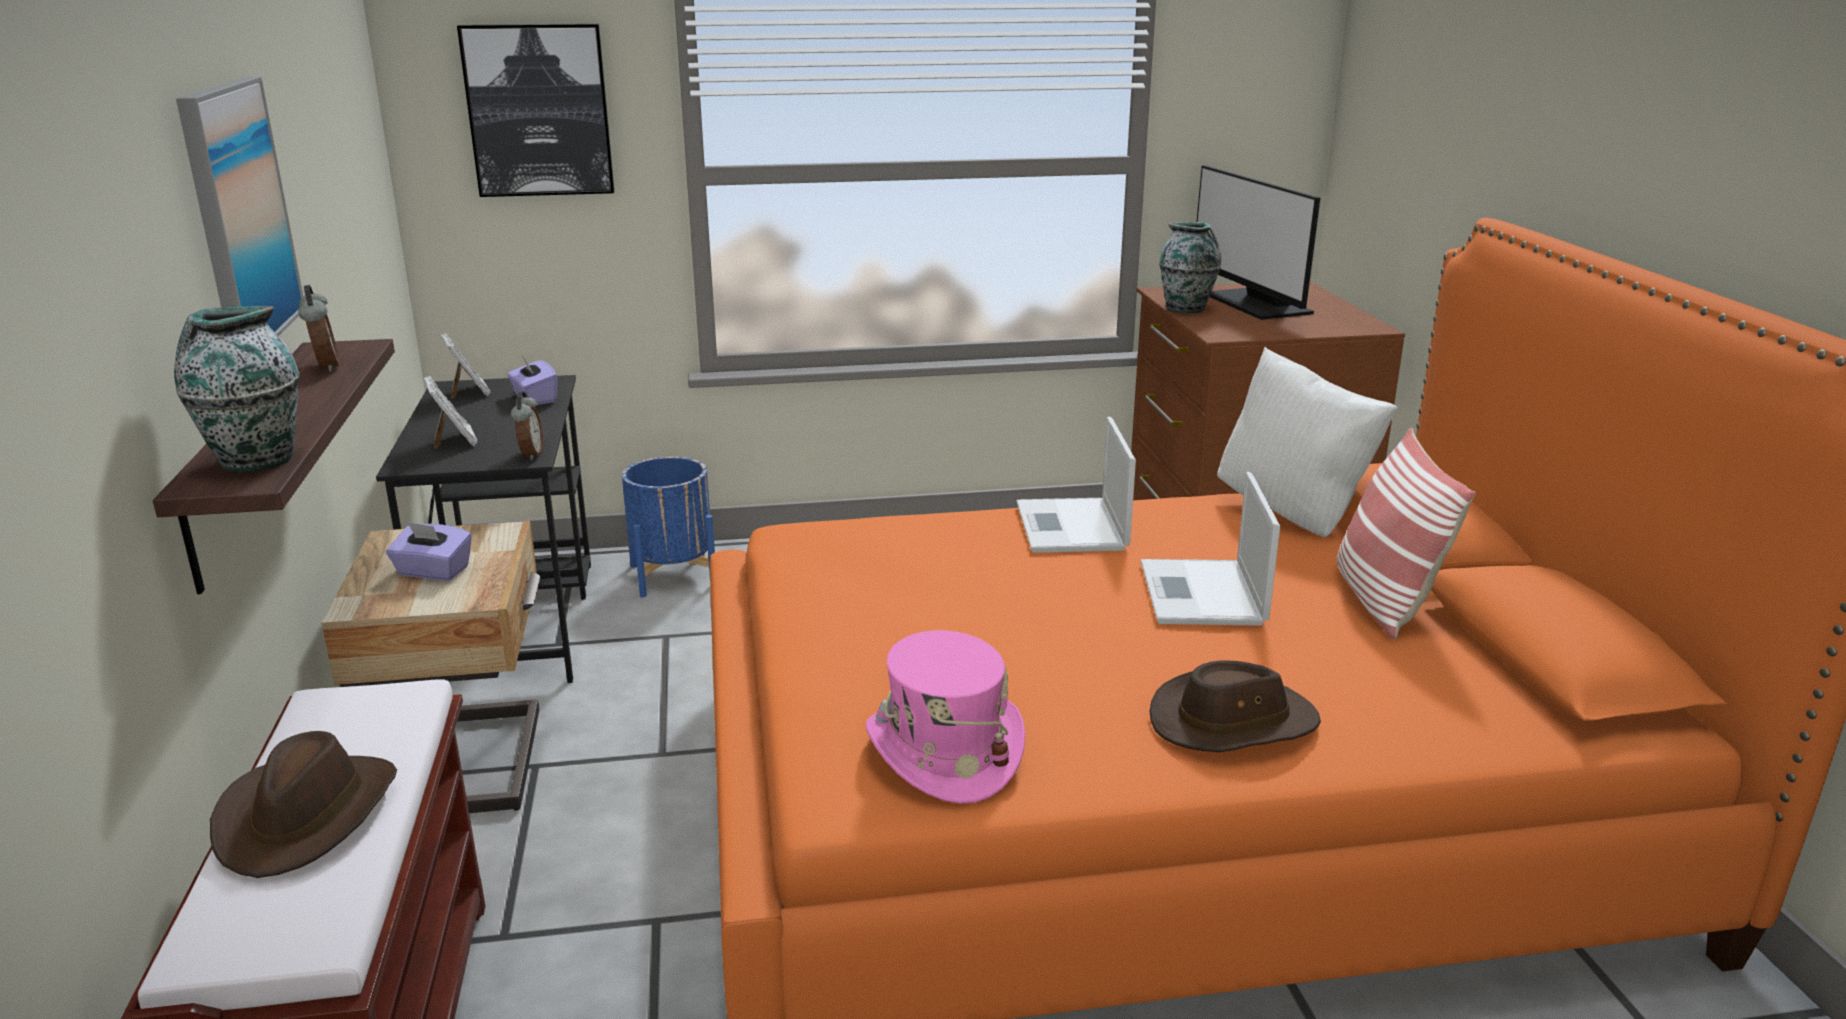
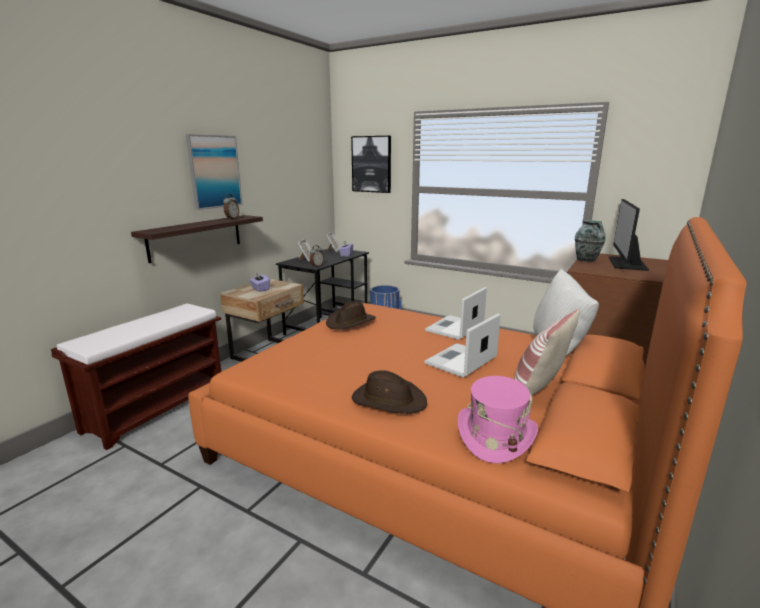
camera: 40 degrees right, 5 degrees down
vase [174,306,299,472] -> none
brown hat [210,731,397,878] -> brown hat moved to [326,302,376,330]
pink hat [866,630,1025,804] -> pink hat moved to [458,376,538,464]

